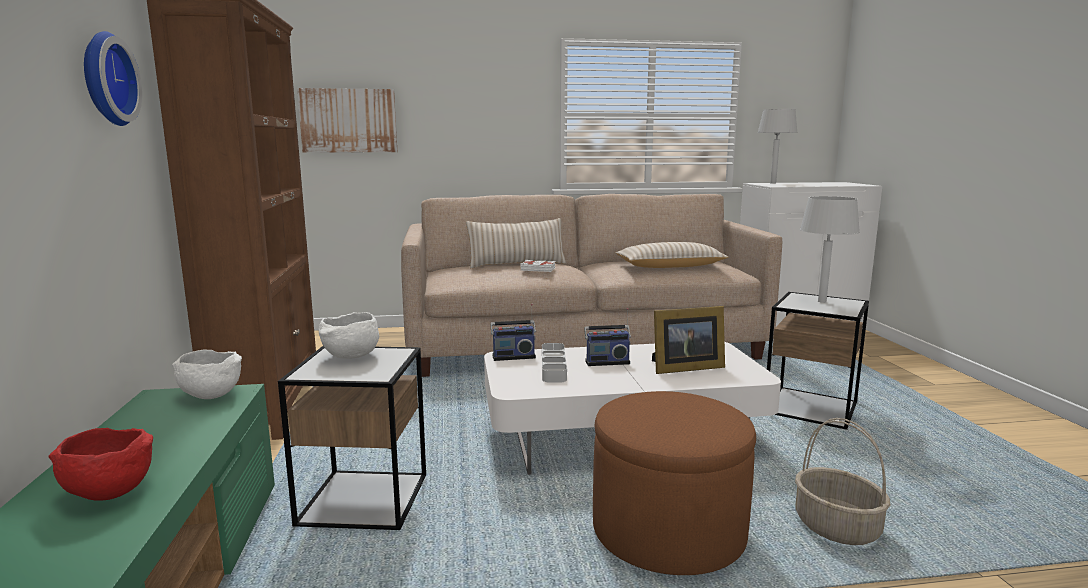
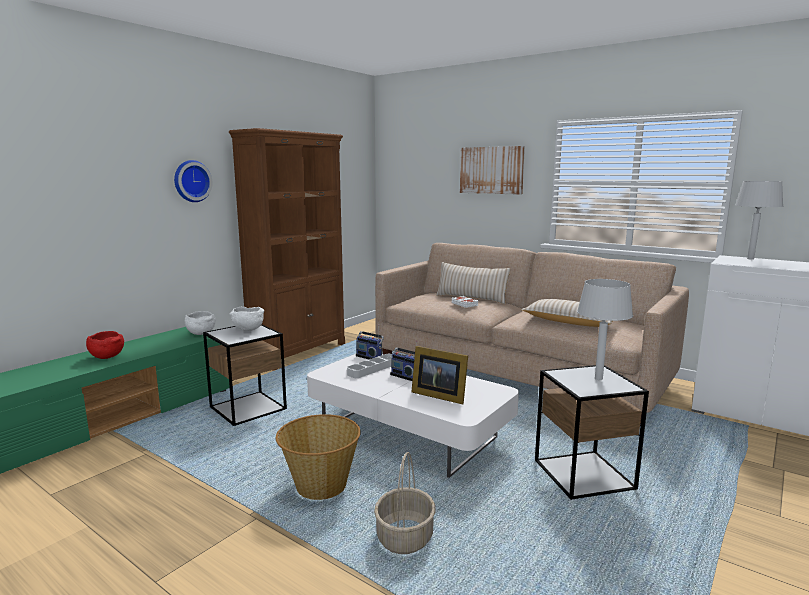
camera: 45 degrees right, 0 degrees up
picture [297,88,397,153] -> picture moved to [460,146,525,195]
brown ottoman [593,391,756,575] -> basket [276,414,361,500]

